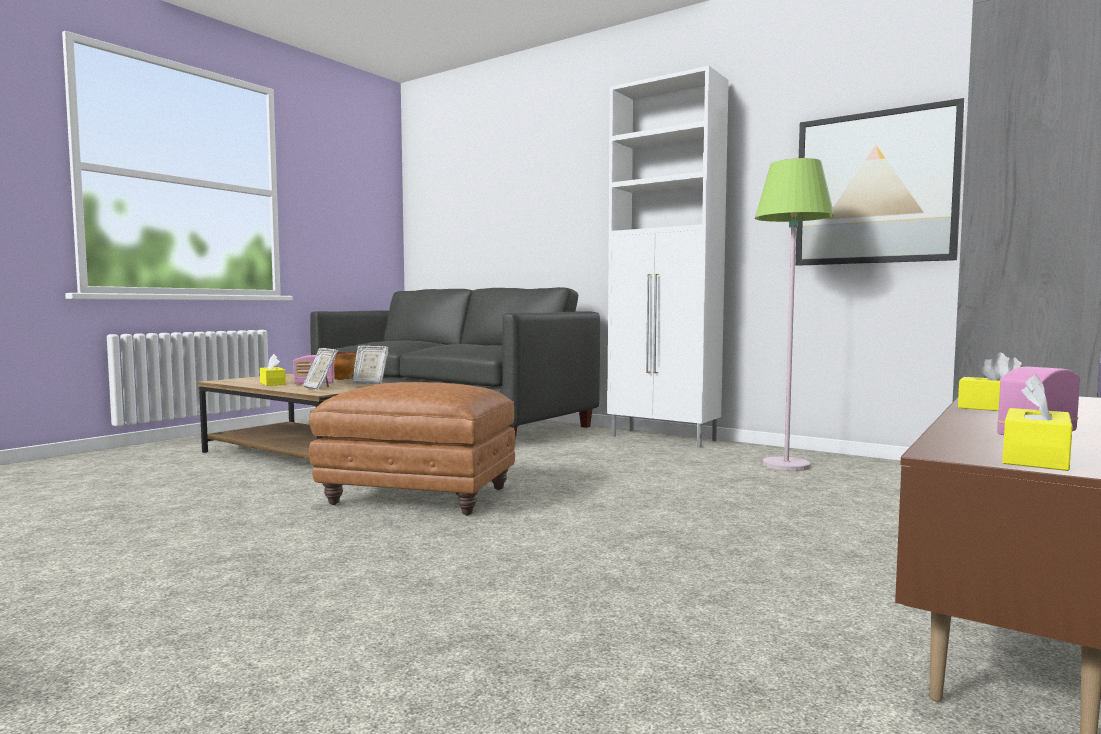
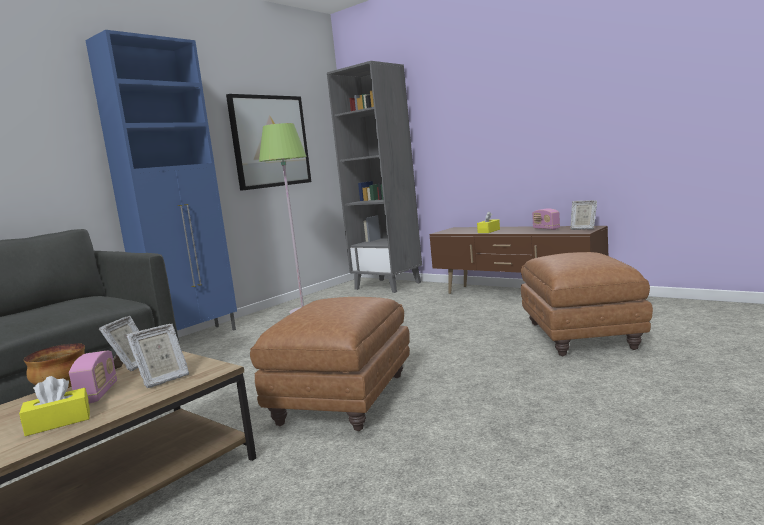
camera: 85 degrees left, 5 degrees up
white cabinet [607,66,729,447] -> blue cabinet [85,30,237,330]
yellow tissue box [1002,375,1073,471] -> picture frame [570,200,597,230]
none -> brown ottoman [521,252,653,356]

